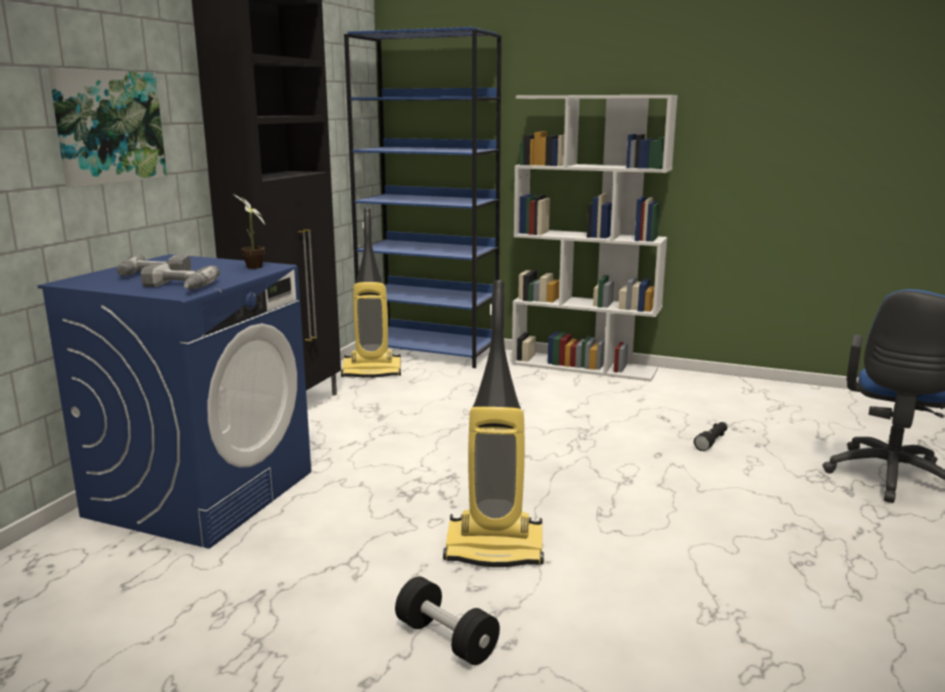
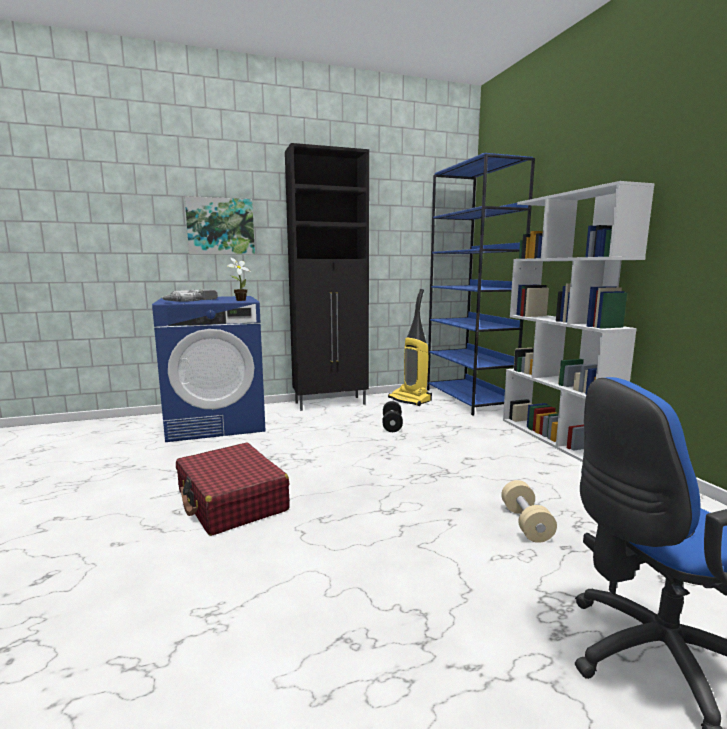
camera: 50 degrees right, 5 degrees down
black dumbbell [395,576,500,665] -> black dumbbell moved to [383,401,403,432]
vacuum cleaner [443,281,544,567] -> red suitcase [176,443,290,536]
black flashlight [694,422,728,451] -> beige dumbbell [501,480,557,543]

